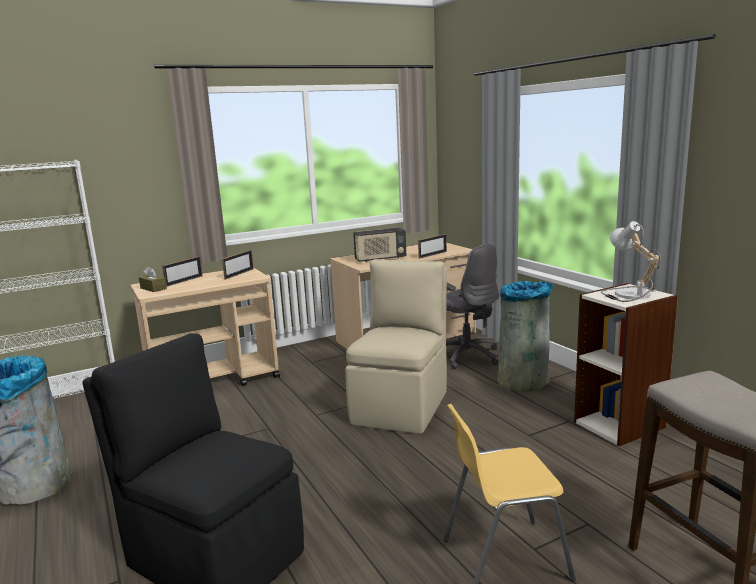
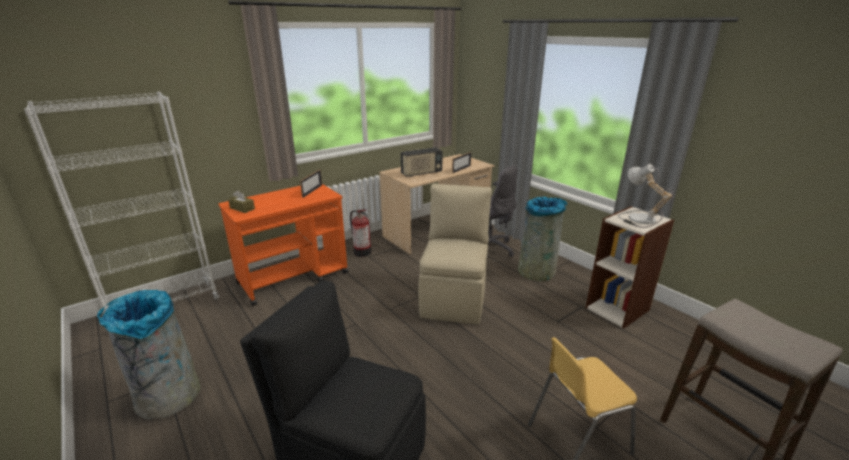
camera: 10 degrees left, 10 degrees up
beige cart [131,267,280,386] -> orange cart [219,184,348,306]
picture frame [162,256,203,287] -> none
none -> fire extinguisher [350,209,371,257]

